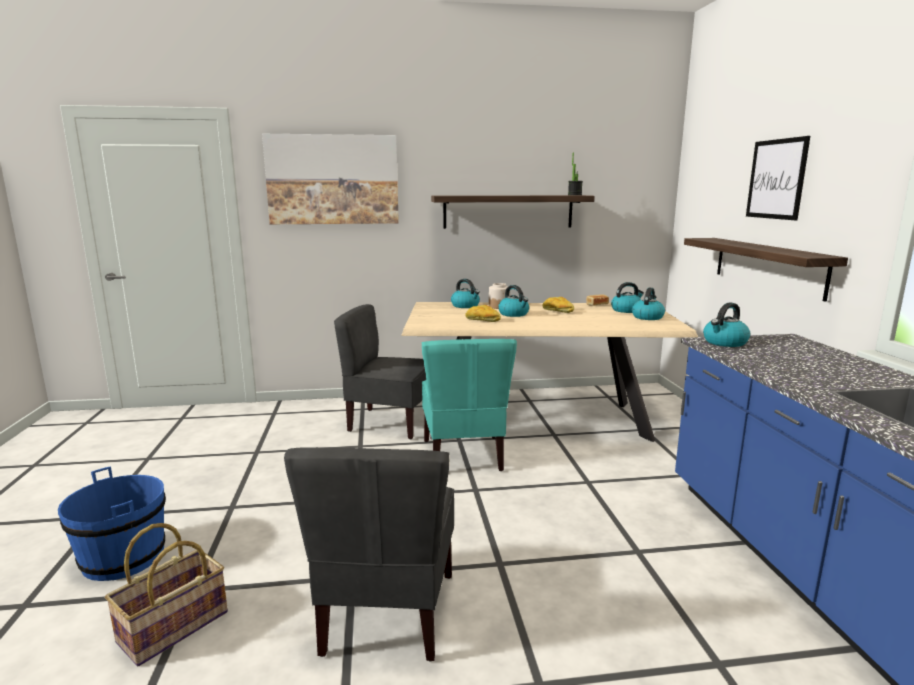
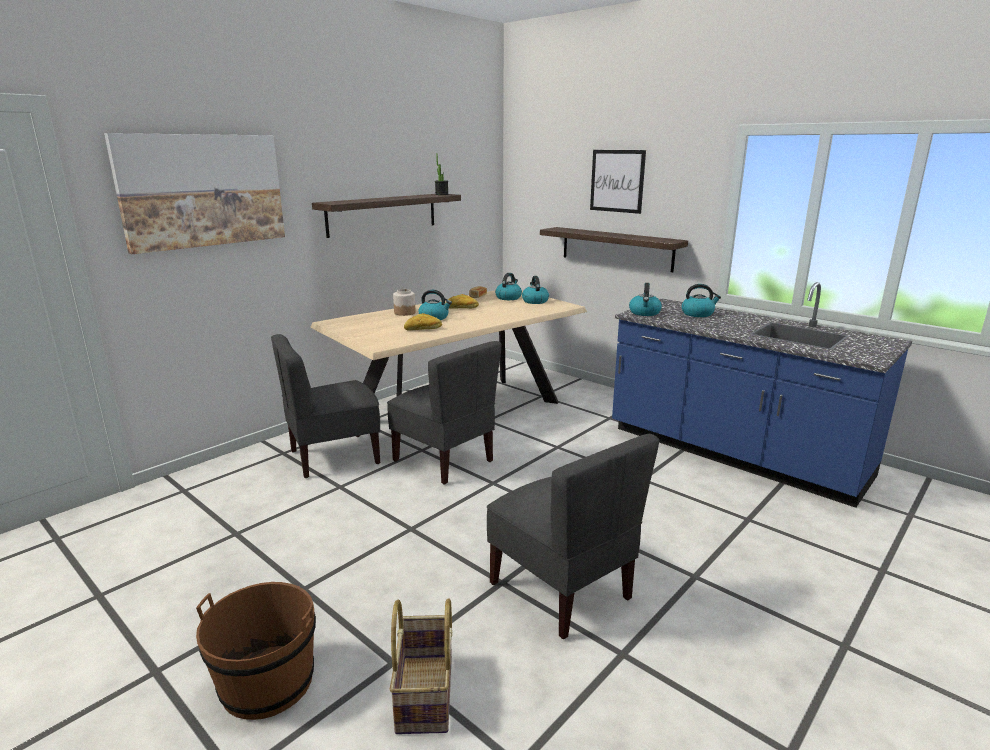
camera: 40 degrees left, 5 degrees up
blue bucket [58,466,166,581] -> brown bucket [196,582,316,720]
turquoise chair [422,339,517,471] -> grey chair [387,341,502,485]
kettle [451,279,480,308] -> kettle moved to [682,284,721,317]

